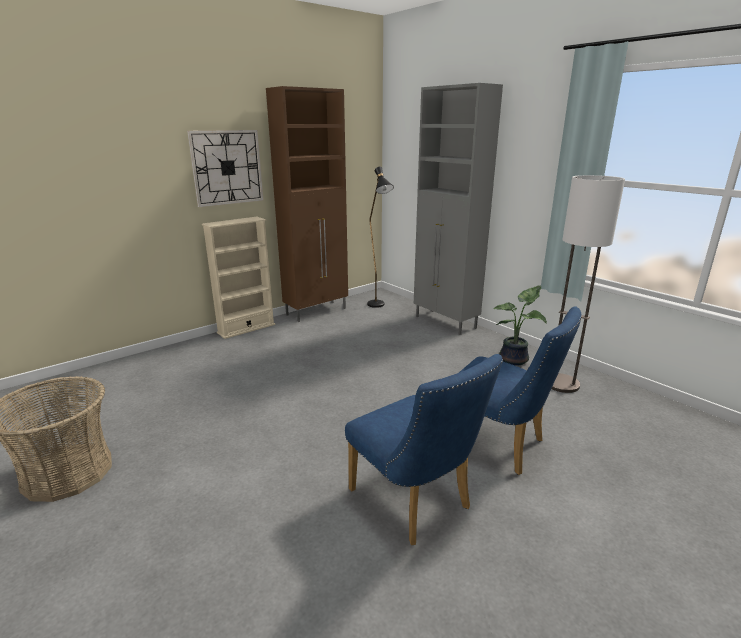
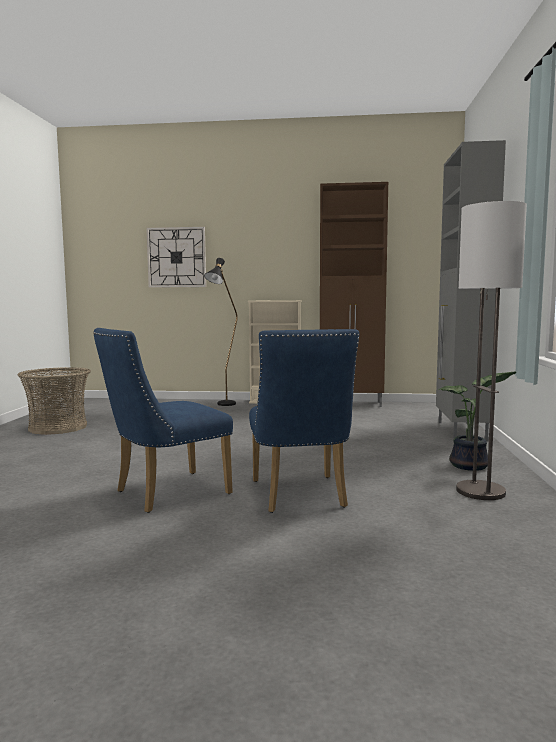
camera: 45 degrees right, 15 degrees down
wall clock [187,130,264,207] -> wall clock moved to [146,227,206,288]
blue chair [345,354,503,545] -> blue chair turned 45 degrees clockwise [93,328,233,513]
black floor lamp [367,167,394,308] -> black floor lamp moved to [204,258,238,406]

